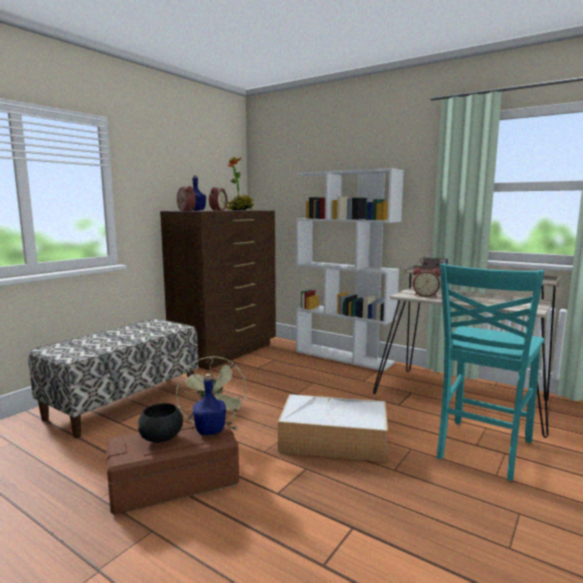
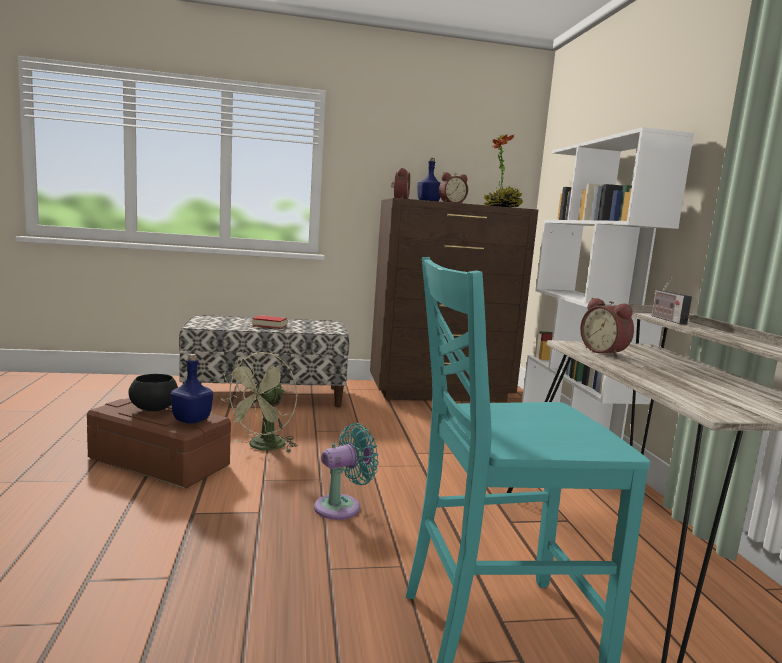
camera: 45 degrees right, 0 degrees up
storage box [278,394,388,462] -> turquoise fan [314,423,379,520]
none -> book [252,315,287,329]

